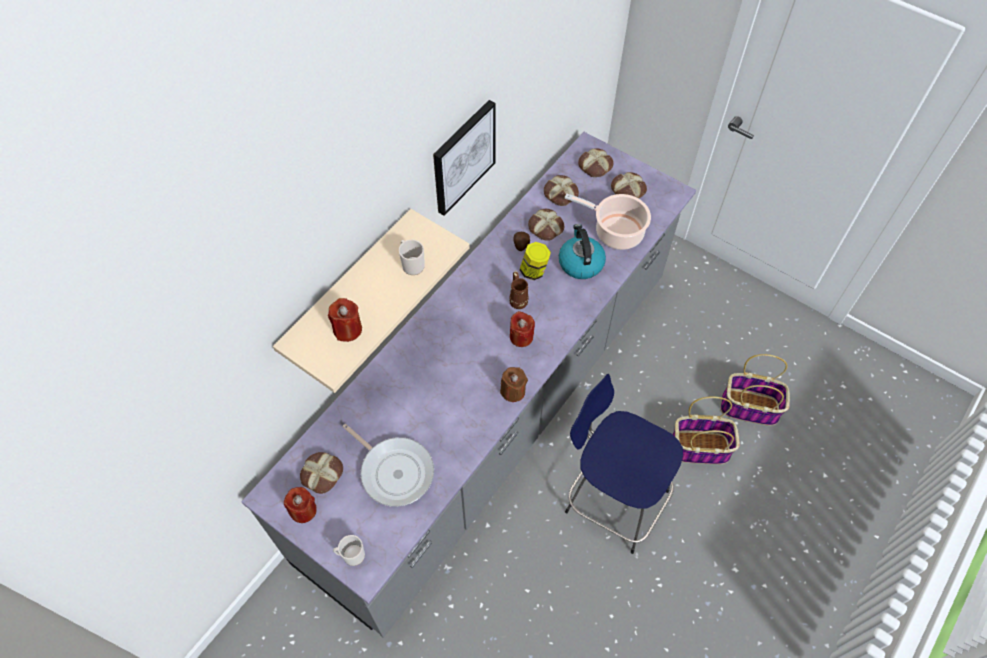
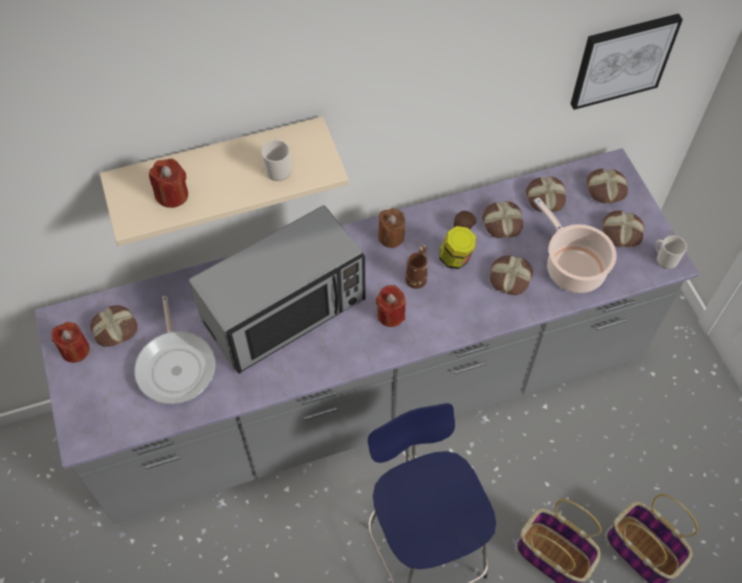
camera: 35 degrees right, 0 degrees up
mug [333,535,365,566] -> mug moved to [655,235,687,269]
picture [433,100,496,216] -> picture moved to [570,13,683,110]
brown candle [500,367,528,402] -> brown candle moved to [378,208,406,248]
kettle [559,224,606,279] -> bread [490,255,533,295]
none -> microwave [189,205,366,374]

